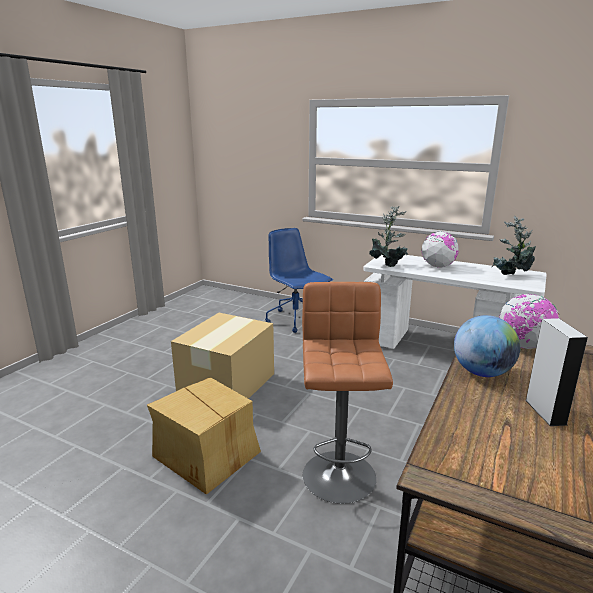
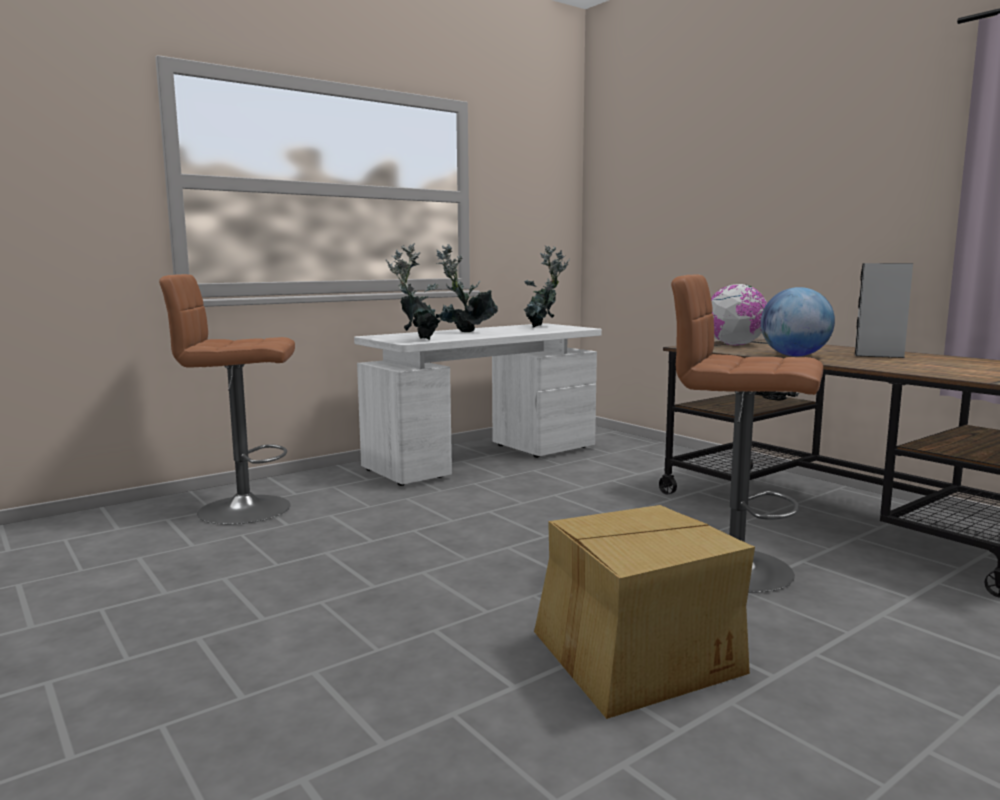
camera: 65 degrees left, 10 degrees down
cardboard box [171,313,274,399] -> none
blue office chair [265,228,333,333] -> brown stool [159,274,295,524]
globe [421,231,459,267] -> potted plant [436,244,498,332]

